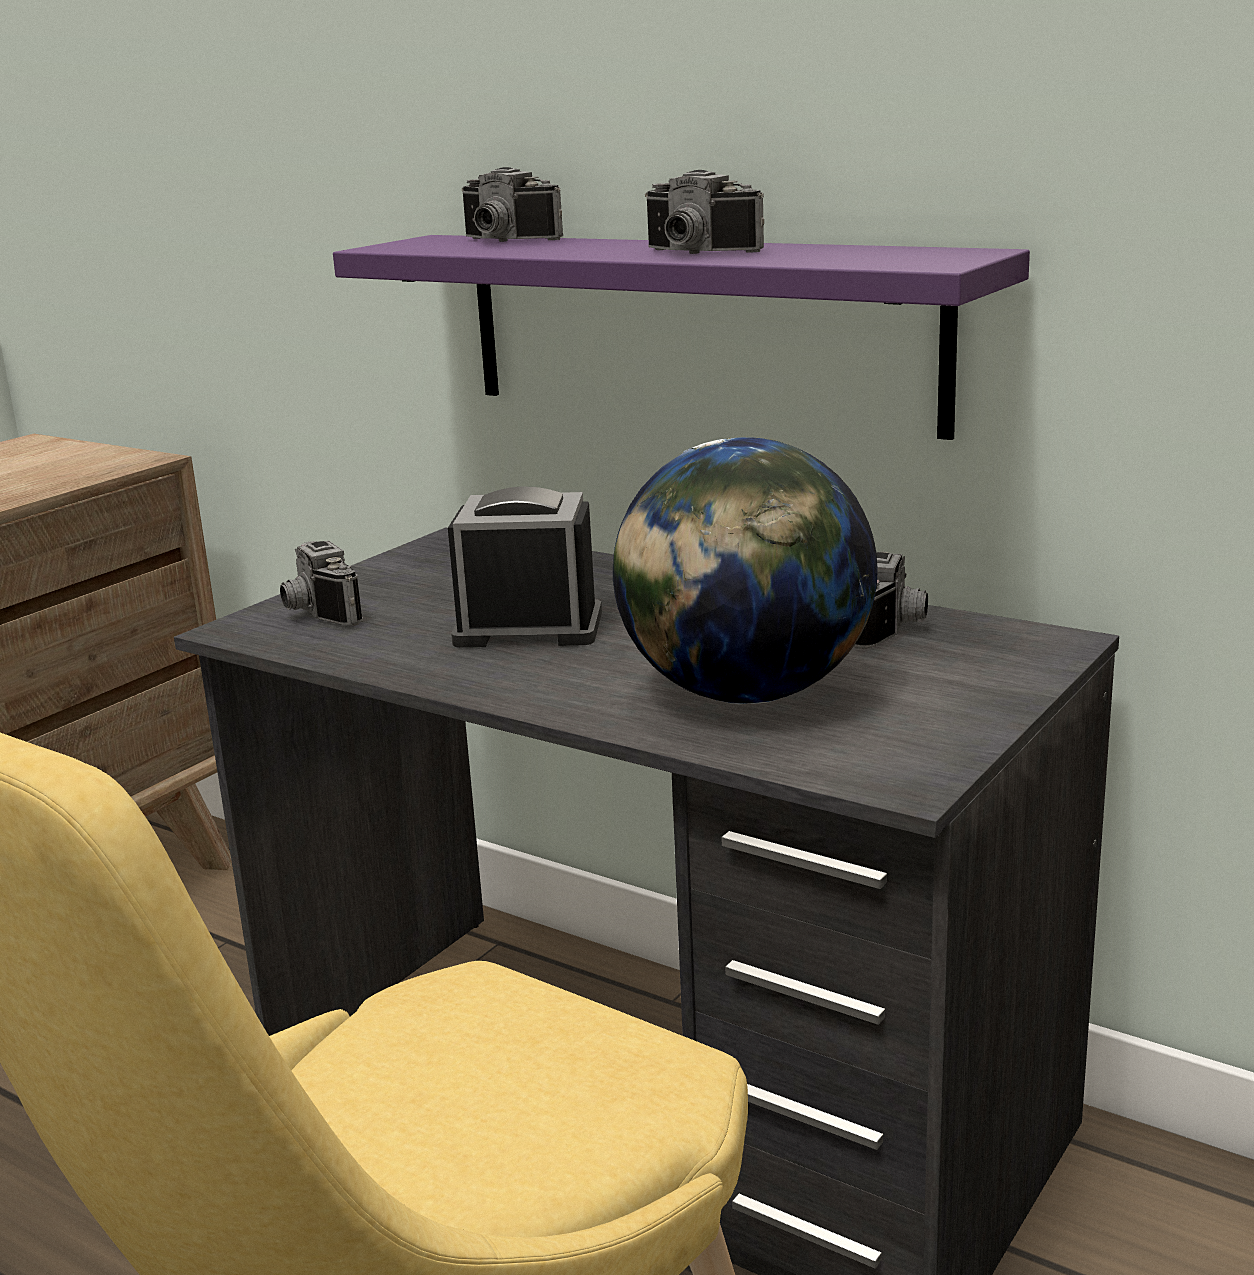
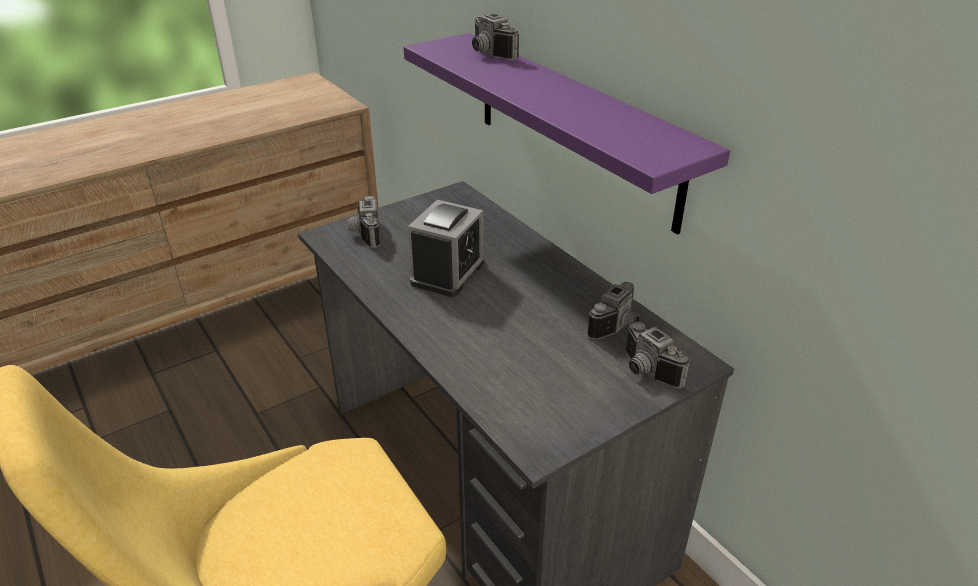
camera: 20 degrees right, 15 degrees up
alarm clock [448,486,602,648] -> alarm clock turned 90 degrees clockwise [408,200,485,297]
globe [613,437,878,704] -> none
camera [645,170,764,254] -> camera moved to [626,322,690,388]

